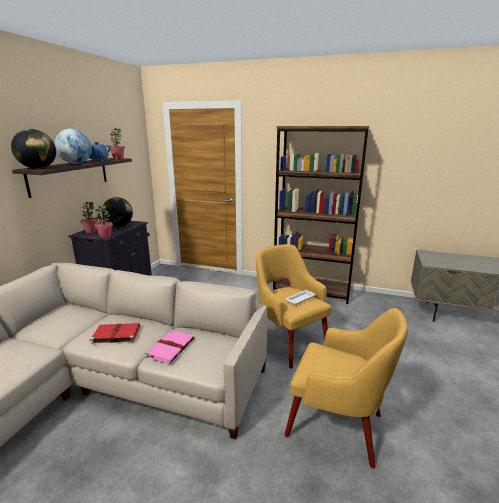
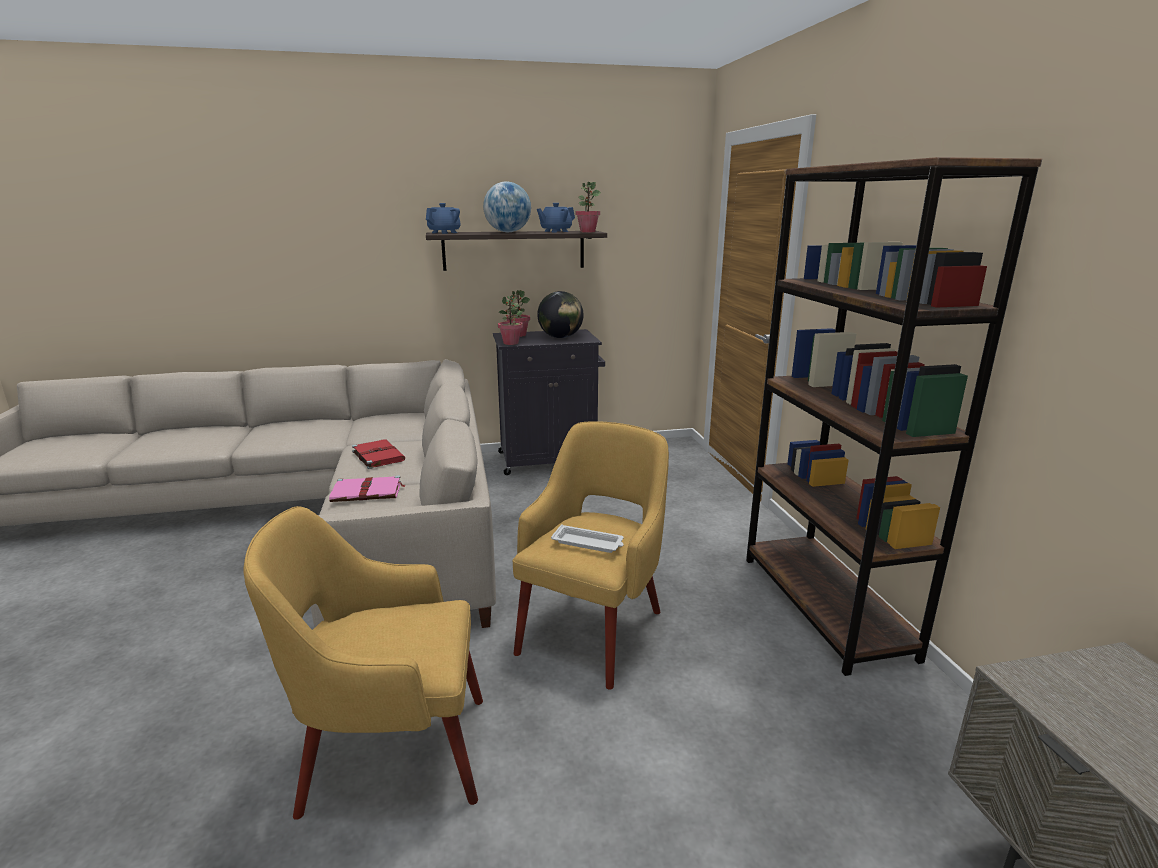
camera: 60 degrees right, 0 degrees up
globe [11,129,56,169] -> blue teapot [426,203,461,234]
yellow armchair [284,308,408,468] -> yellow armchair turned 90 degrees clockwise [243,506,483,820]

